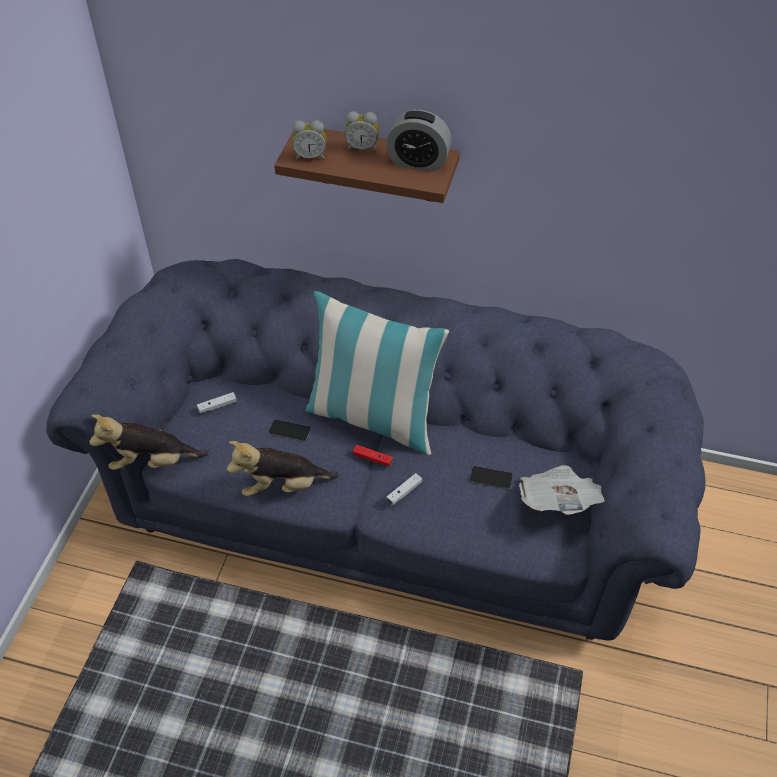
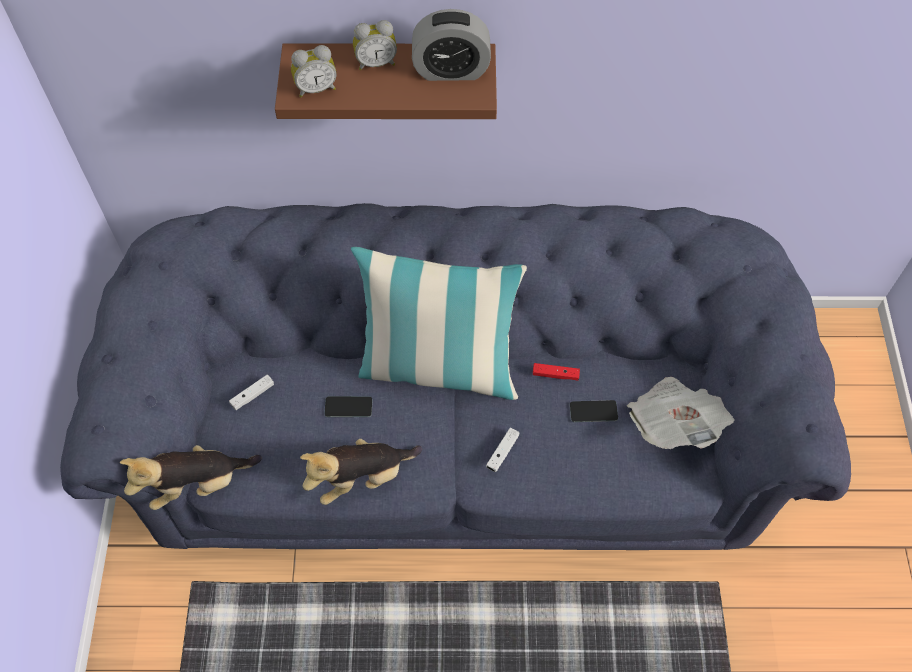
camera: 15 degrees left, 10 degrees up
red game controller [353,445,393,466] -> red game controller moved to [533,363,580,380]

